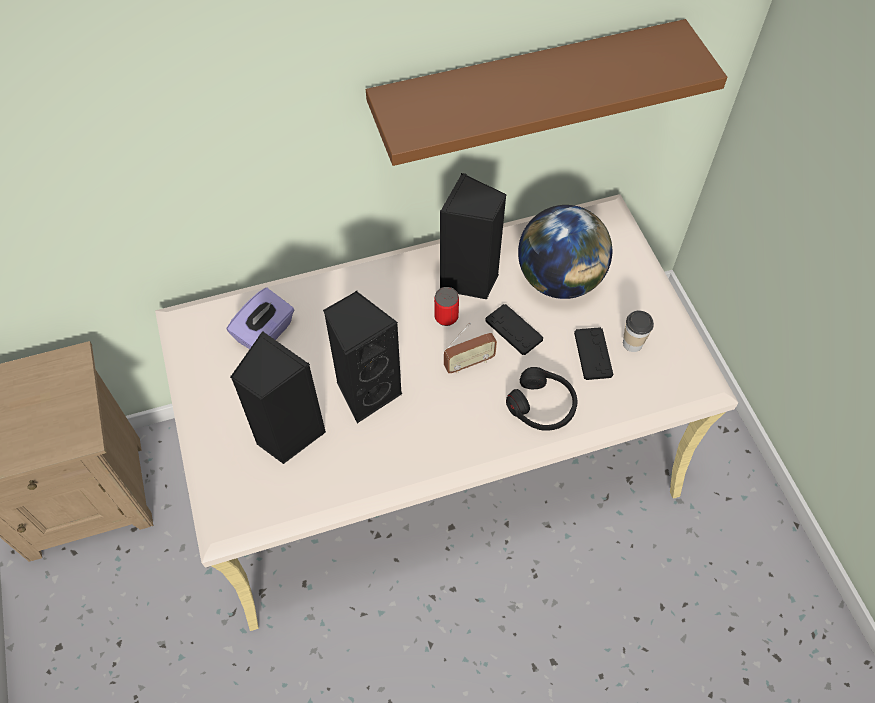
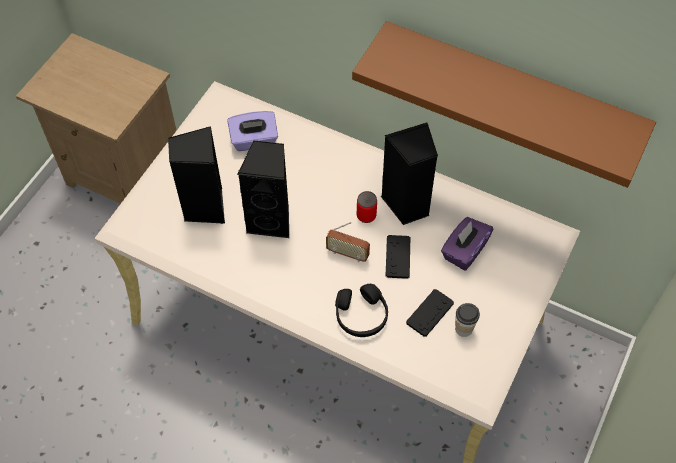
camera: 45 degrees right, 0 degrees up
globe [518,205,612,299] -> purple tissue box [441,217,494,271]

